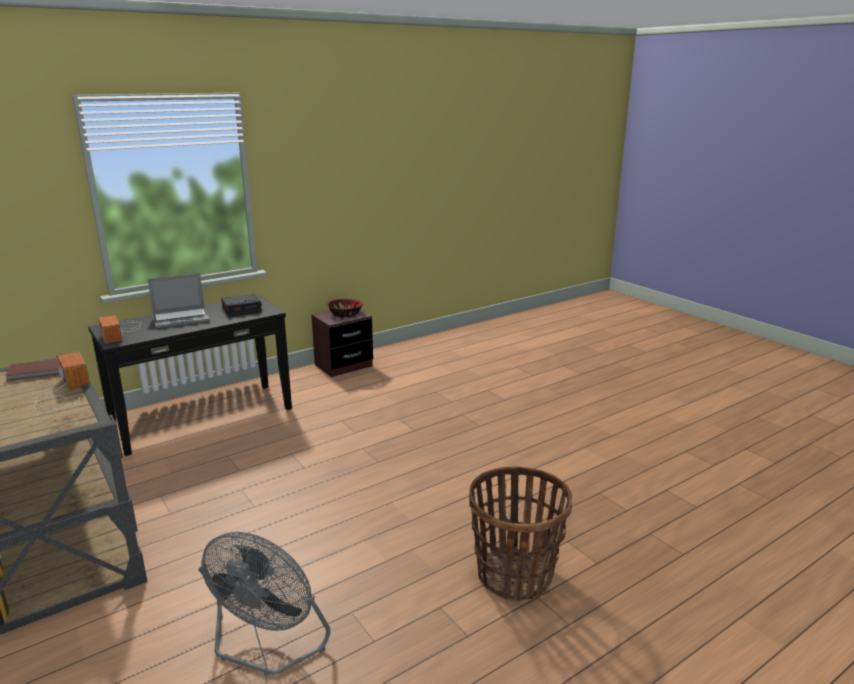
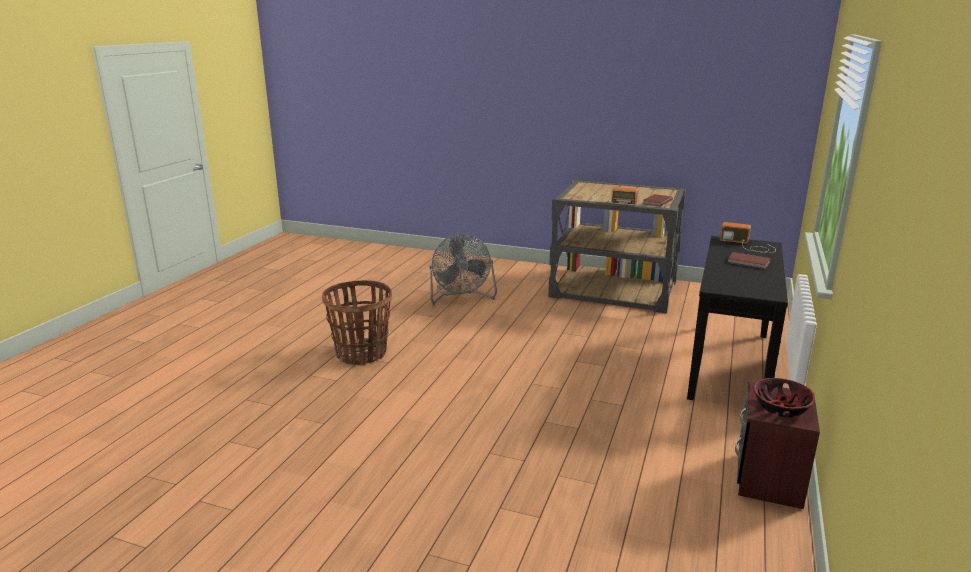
camera: 145 degrees right, 0 degrees up
laptop [148,273,209,329] -> brown book [727,252,771,269]
alarm clock [221,294,262,317] -> none

